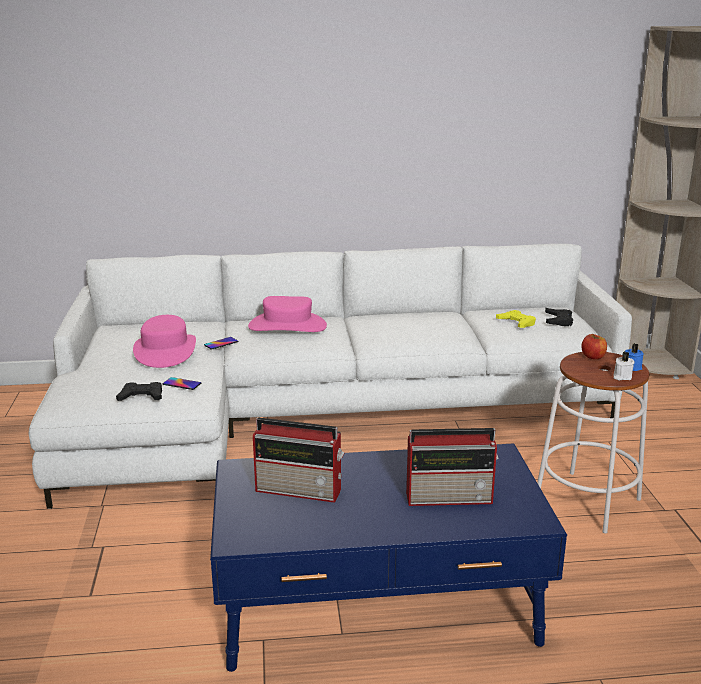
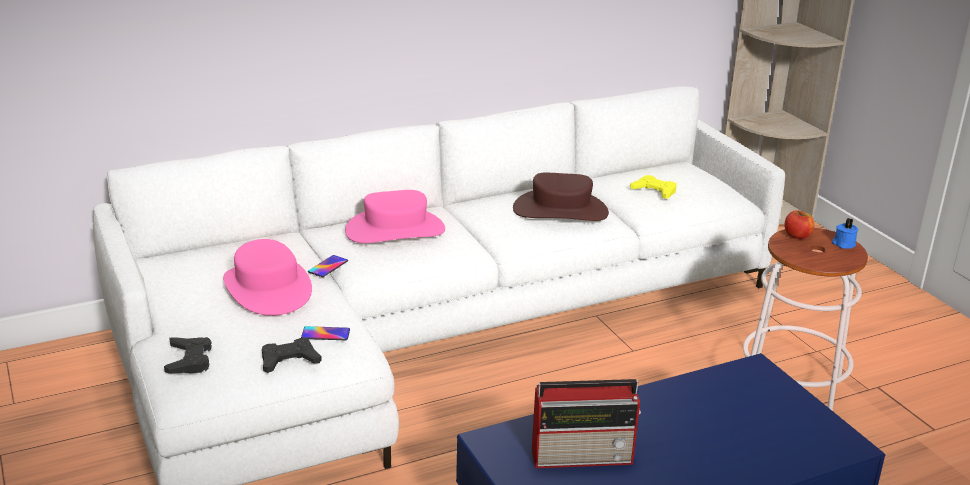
camera: 20 degrees left, 5 degrees up
radio [406,428,498,506] -> none
black game controller [545,308,573,326] -> black game controller moved to [164,337,212,374]
white candle [613,352,635,381] -> none
none -> brown hat [513,173,609,221]

